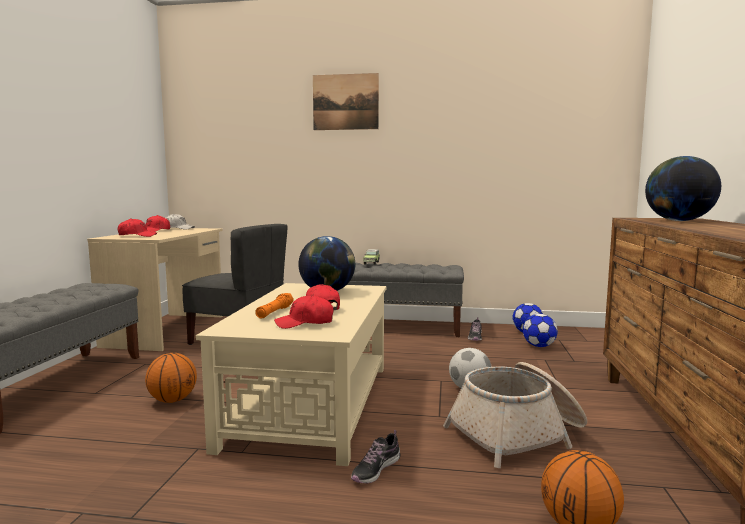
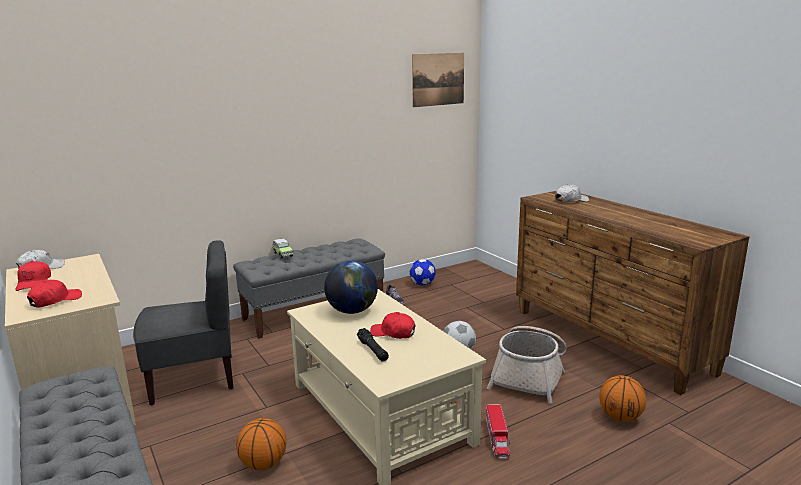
camera: 40 degrees left, 10 degrees up
orange flashlight [255,293,294,318] -> black flashlight [357,328,389,362]
red cap [274,295,333,329] -> none
picture [313,73,379,130] -> picture moved to [412,53,464,107]
shoe [351,430,401,484] -> toy truck [486,404,510,458]
football [523,314,558,347] -> none
globe [645,156,721,221] -> white cap [555,184,589,203]

